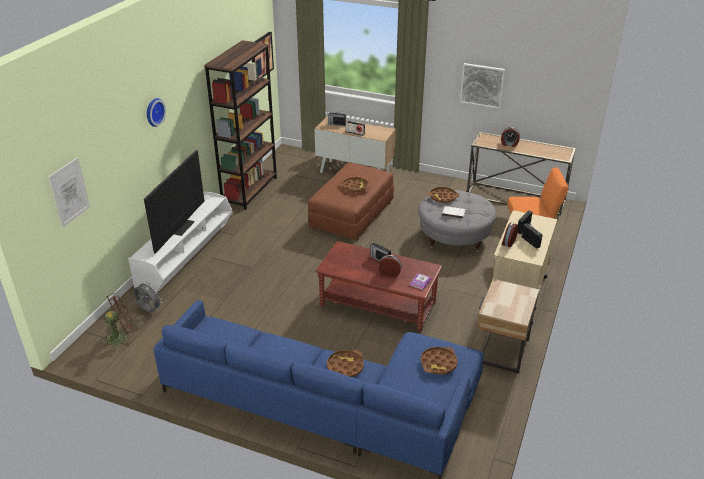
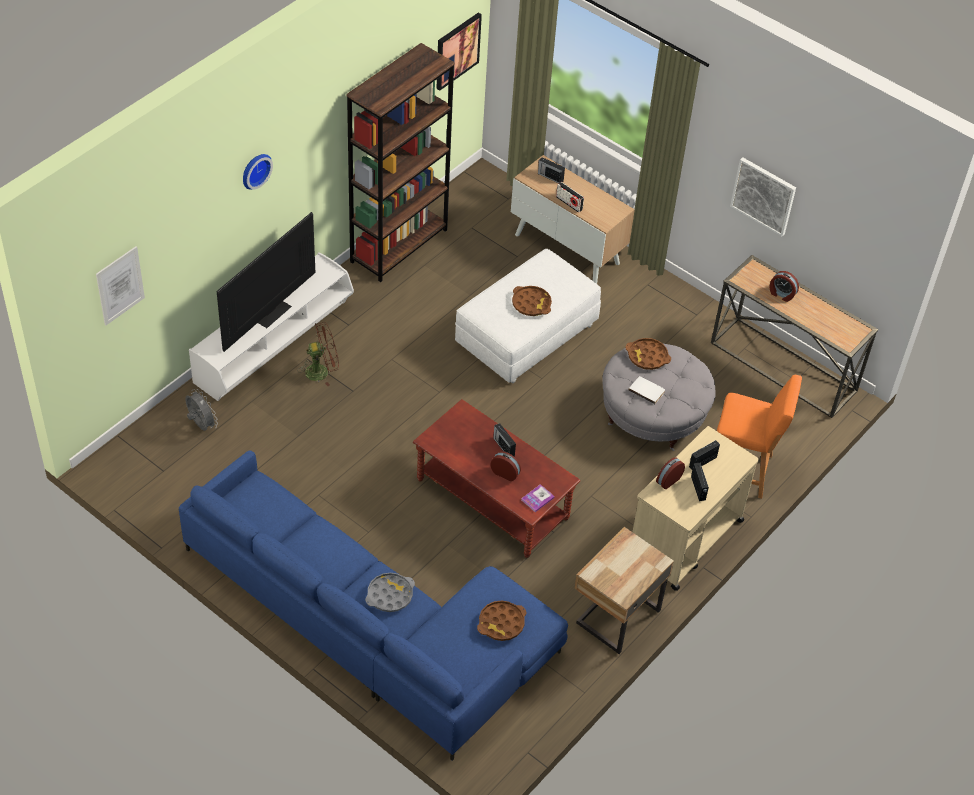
camera: 15 degrees right, 15 degrees up
brown fan [100,293,134,346] -> brown fan moved to [299,322,339,386]
brown ottoman [308,163,394,241] -> white ottoman [455,249,601,383]
brown tray [327,350,364,377] -> grey tray [365,573,415,612]

